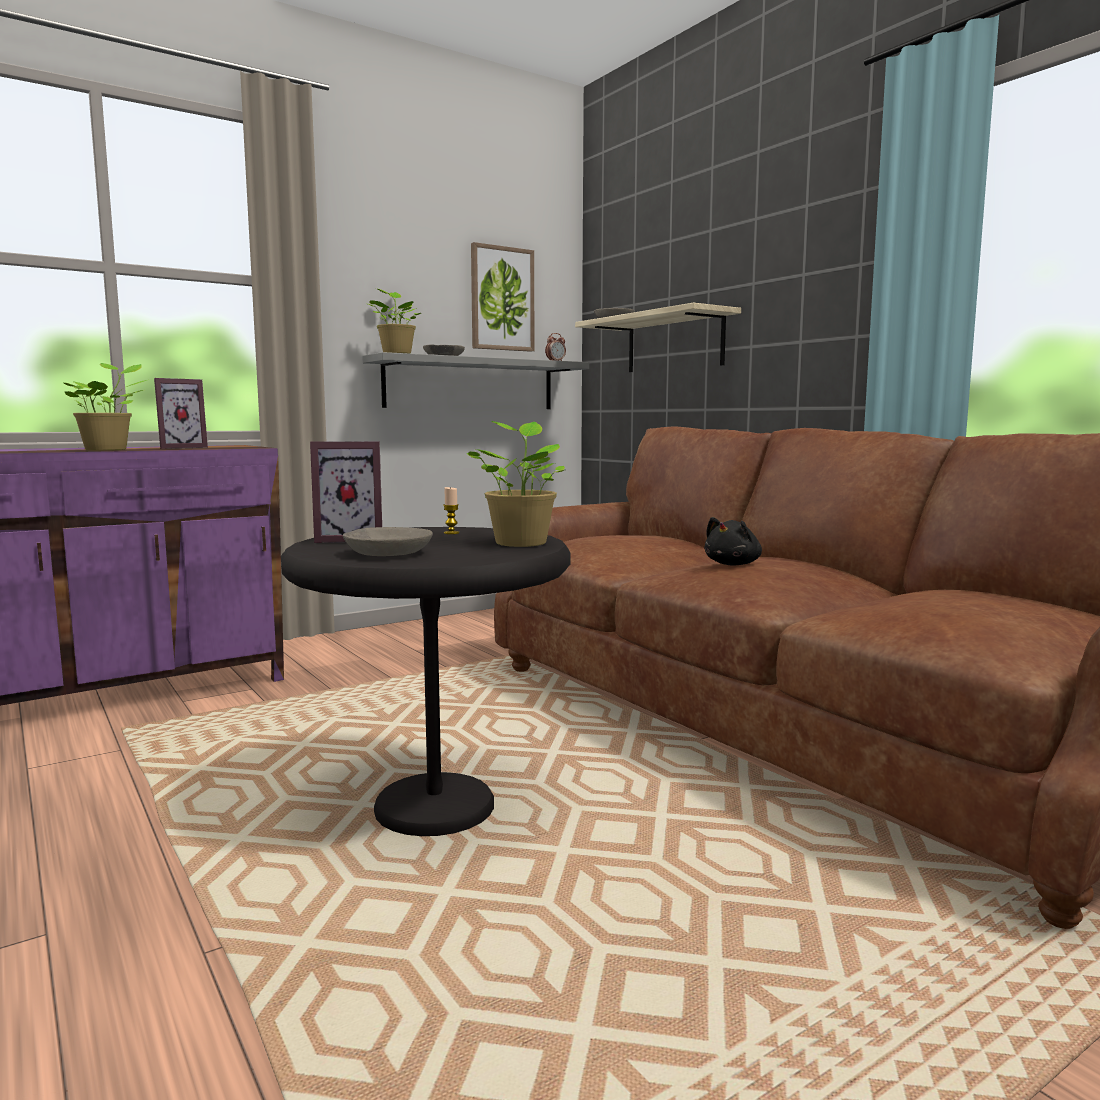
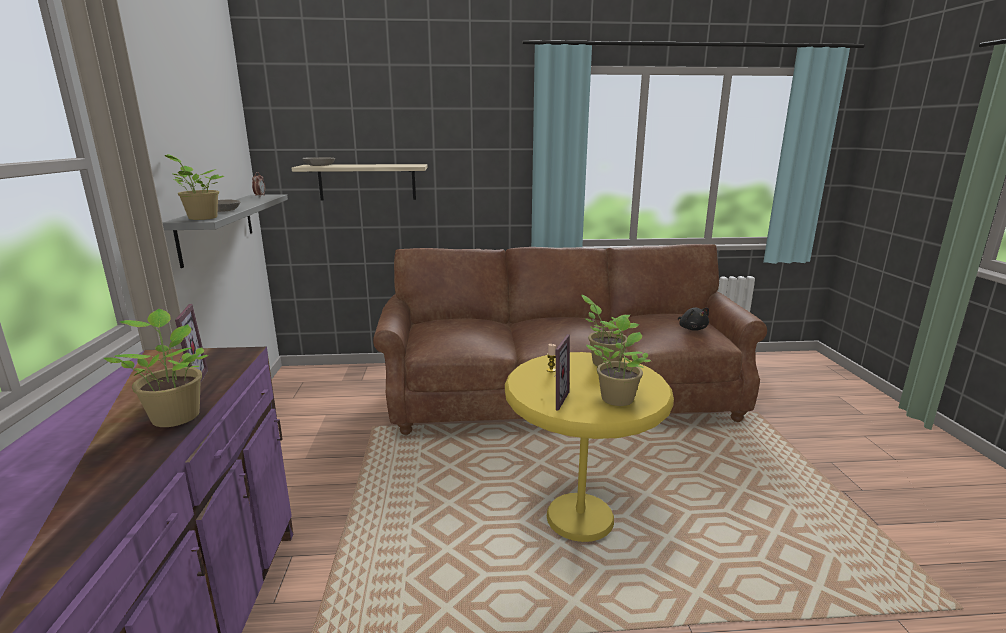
camera: 60 degrees left, 10 degrees up
black side table [281,527,571,836] -> yellow side table [505,352,674,542]
grey bowl [343,527,433,556] -> potted plant [586,316,651,406]
picture [471,242,534,352] -> none
black plush toy [704,517,762,565] -> black plush toy moved to [678,308,709,331]

